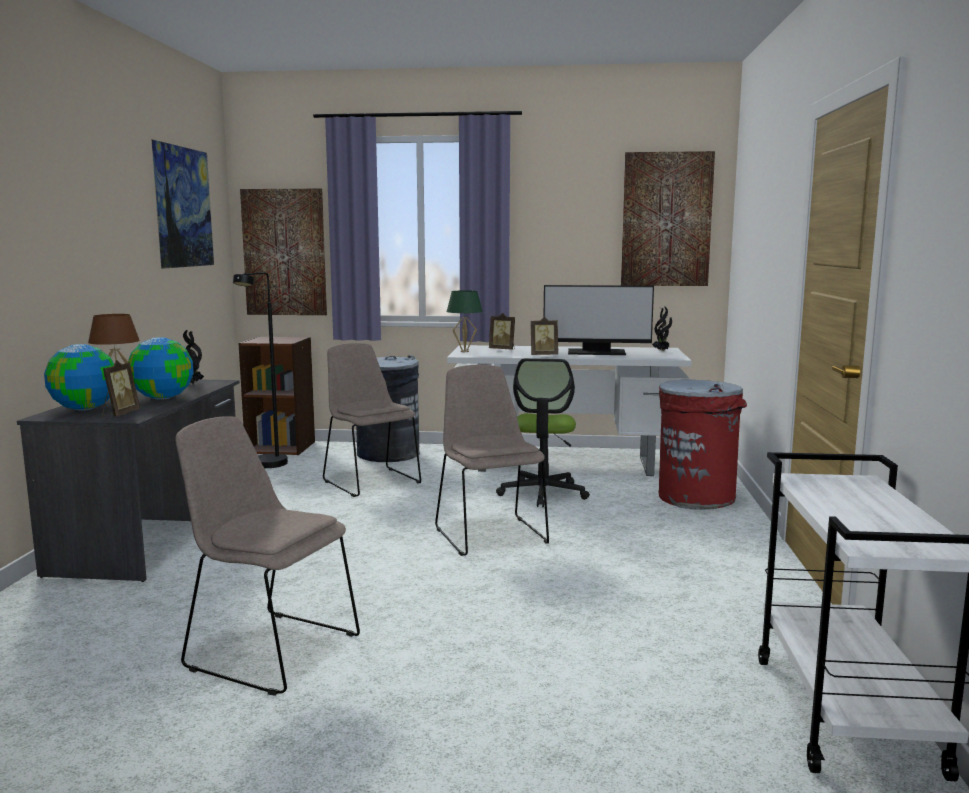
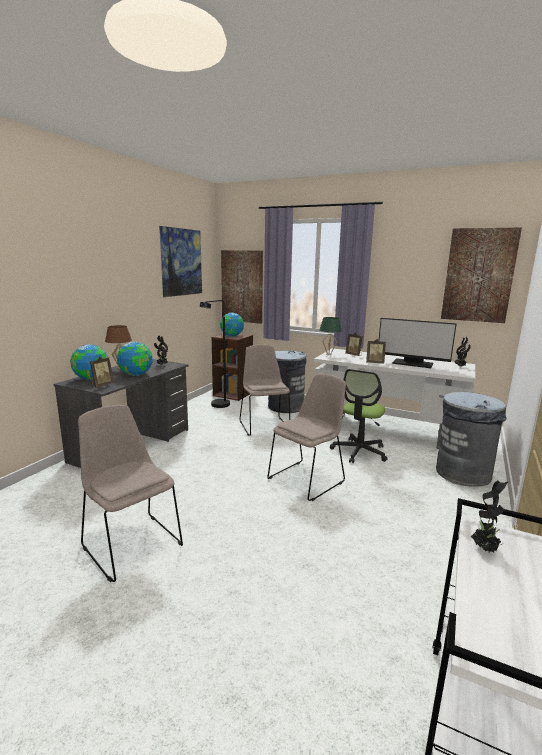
camera: 20 degrees right, 5 degrees up
beige chair [435,365,549,556] -> beige chair turned 45 degrees clockwise [267,374,346,501]
red trash can [658,380,747,510] -> grey trash can [436,392,506,487]
none -> globe [220,313,244,337]
none -> potted plant [471,480,508,552]

